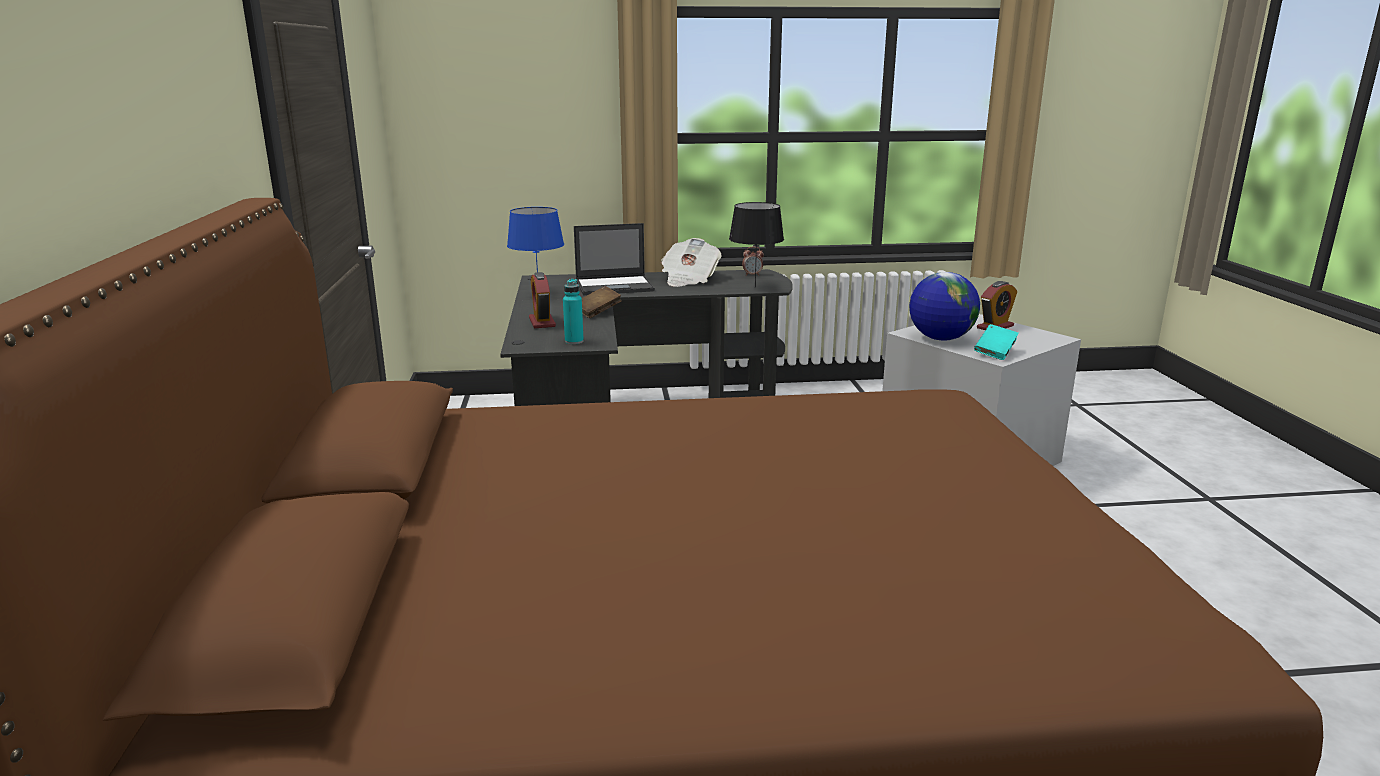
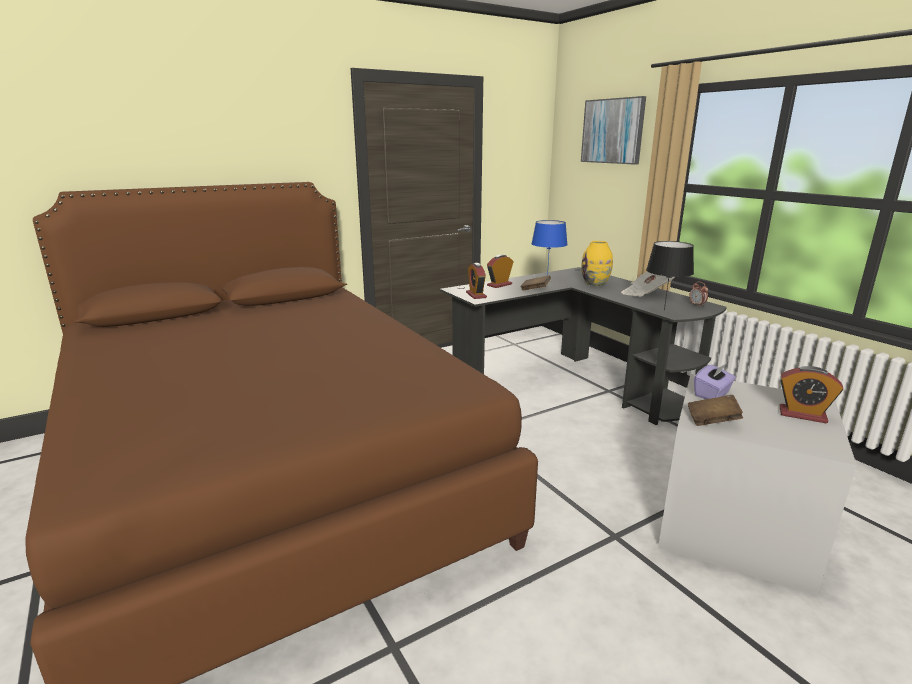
camera: 65 degrees right, 0 degrees up
turquoise bottle [563,279,584,344] -> alarm clock [466,263,487,299]
laptop [574,223,655,295] -> yellow vase [581,241,613,286]
globe [909,272,980,340] -> purple tissue box [694,363,736,399]
turquoise book [974,324,1019,360] -> brown book [688,395,743,426]
none -> picture [581,96,646,165]

